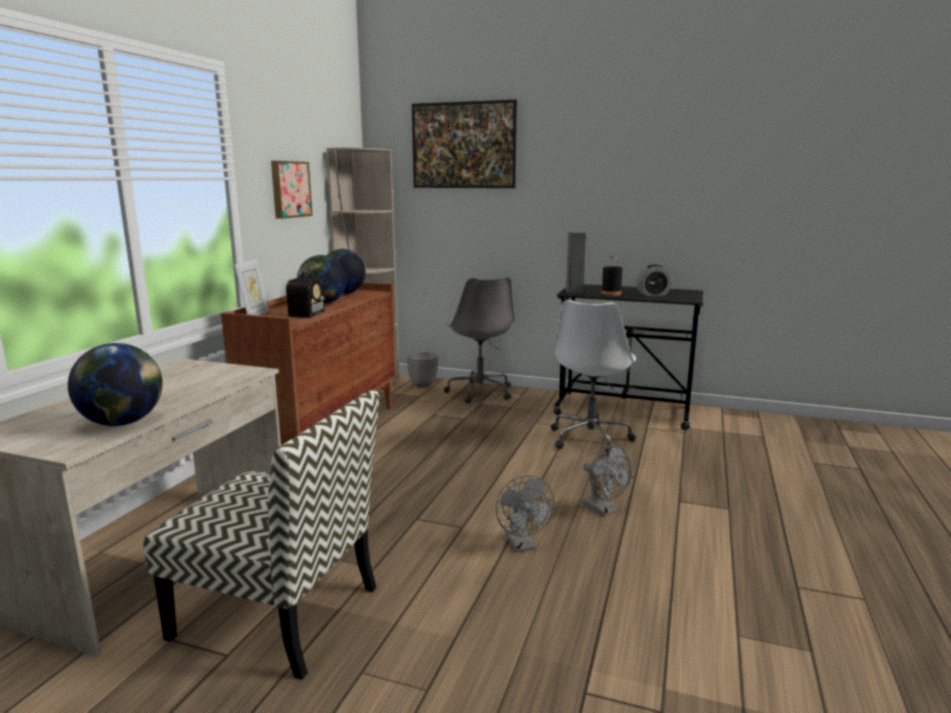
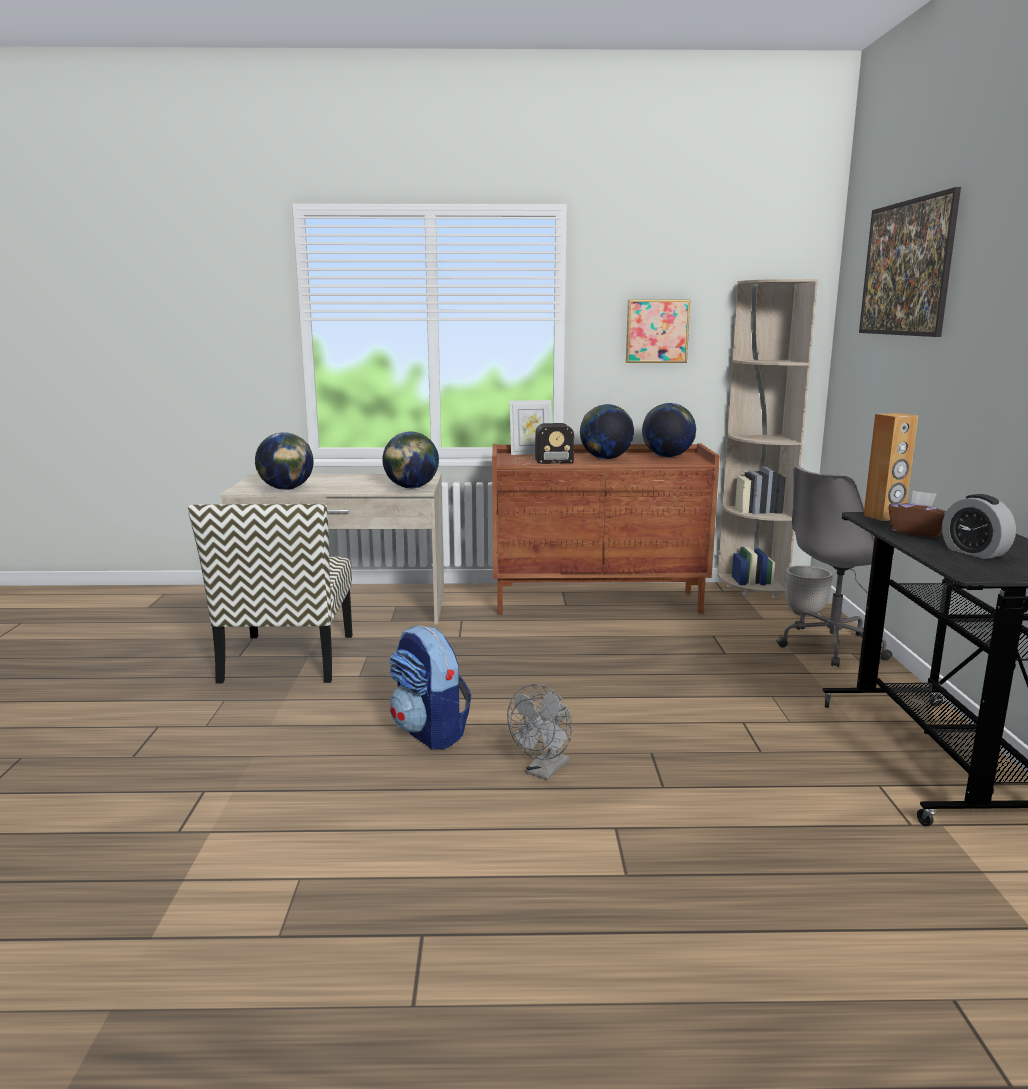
camera: 70 degrees right, 0 degrees up
grey fan [496,475,555,552] -> backpack [389,625,471,749]
white office chair [550,300,636,456] -> none
grey speaker [566,232,586,294] -> brown speaker [864,413,918,521]
black bottle [601,256,622,296] -> brown tissue box [888,490,947,538]
none -> globe [382,431,439,489]

